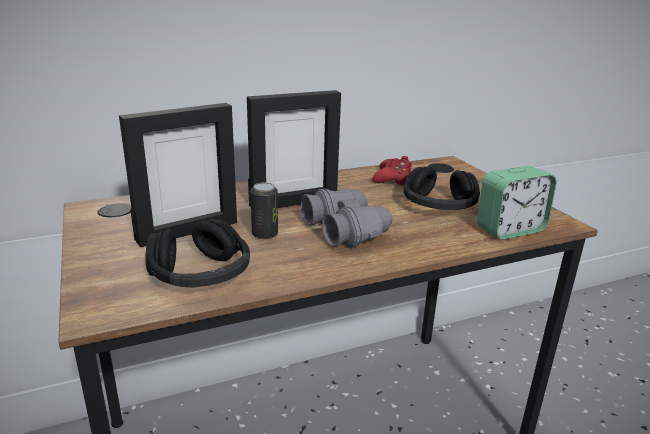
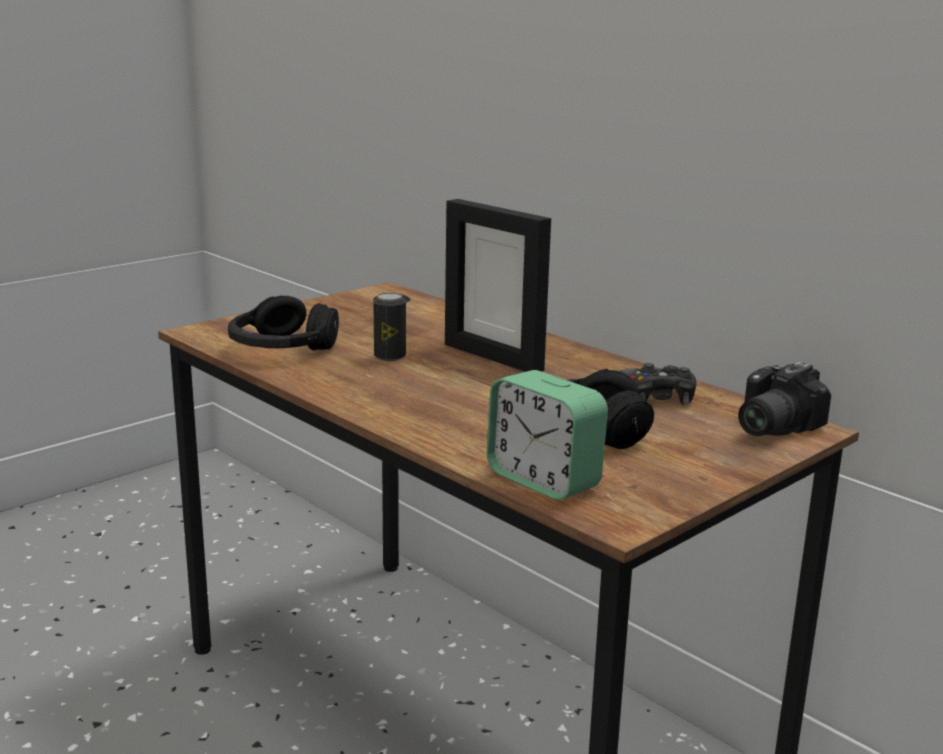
camera: 70 degrees right, 5 degrees down
picture frame [119,103,237,247] -> none
grey binoculars [301,189,392,248] -> none
red game controller [372,156,412,185] -> black game controller [621,363,697,405]
none -> camera [738,362,831,436]

